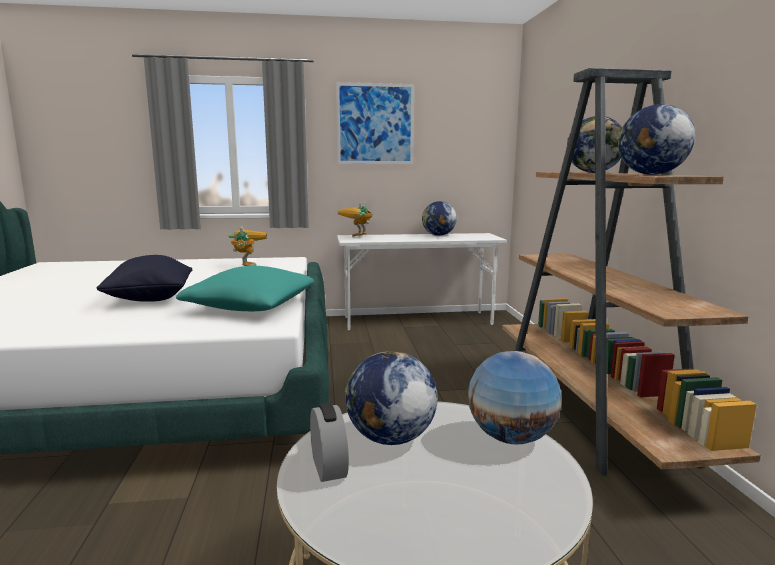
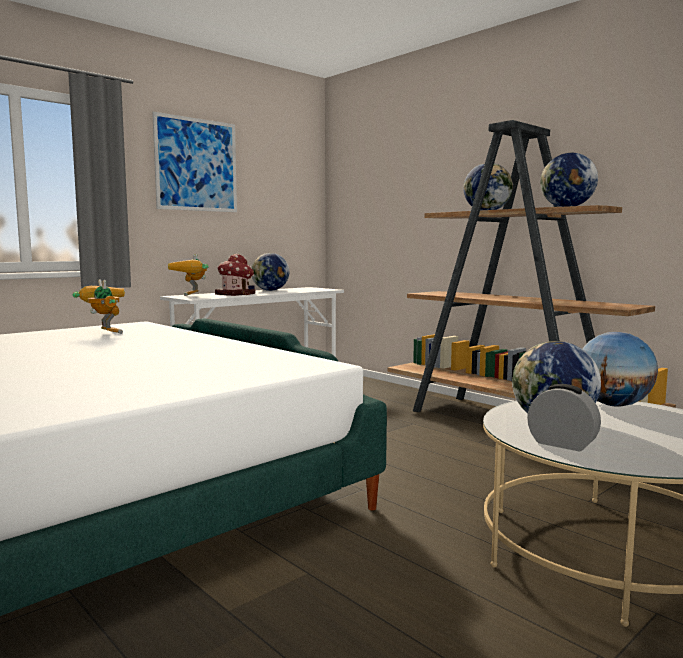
camera: 35 degrees left, 5 degrees down
black pillow [97,255,192,302] -> none
turquoise pillow [176,266,314,311] -> none
none -> toy house [215,254,255,296]

